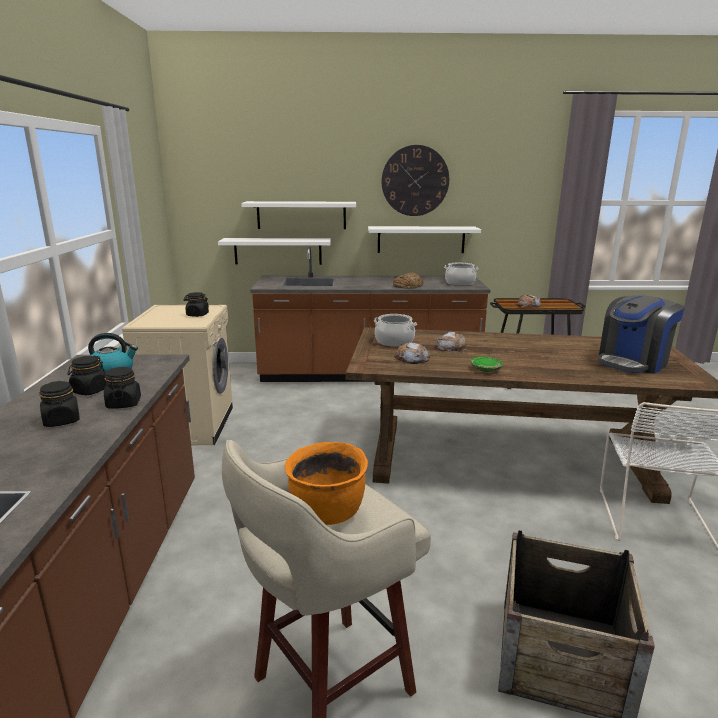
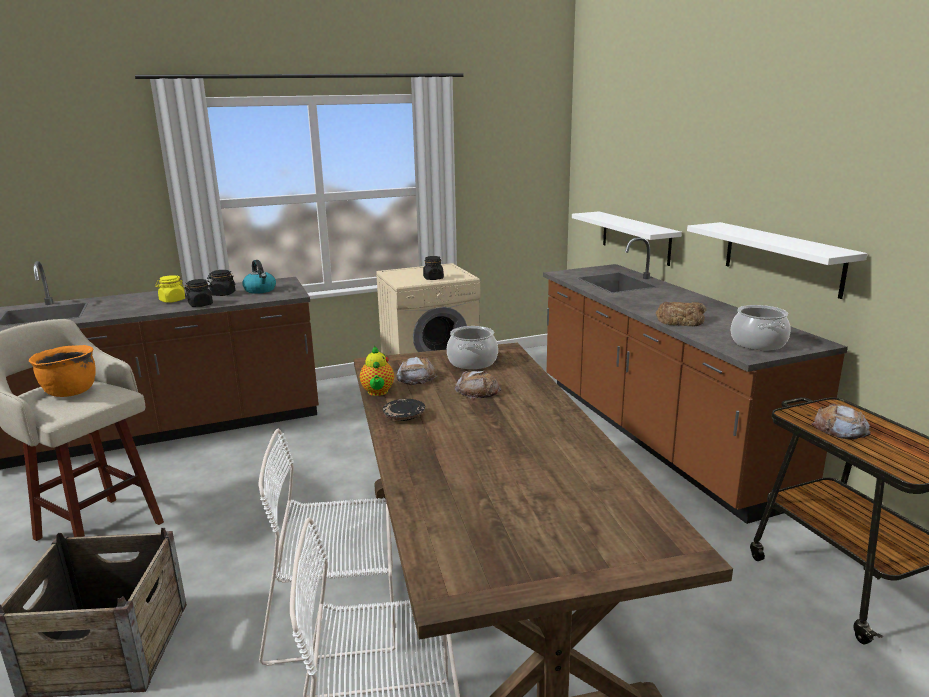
camera: 70 degrees right, 0 degrees up
black jar [39,381,80,427] -> yellow jar [155,275,185,303]
white shelf [241,201,356,229] -> none
wall clock [382,145,449,216] -> none
green plate [471,357,503,372] -> black plate [383,399,425,421]
coffee machine [598,295,685,374] -> none
none -> white chair [259,429,395,666]
none -> teapot [360,346,394,396]

